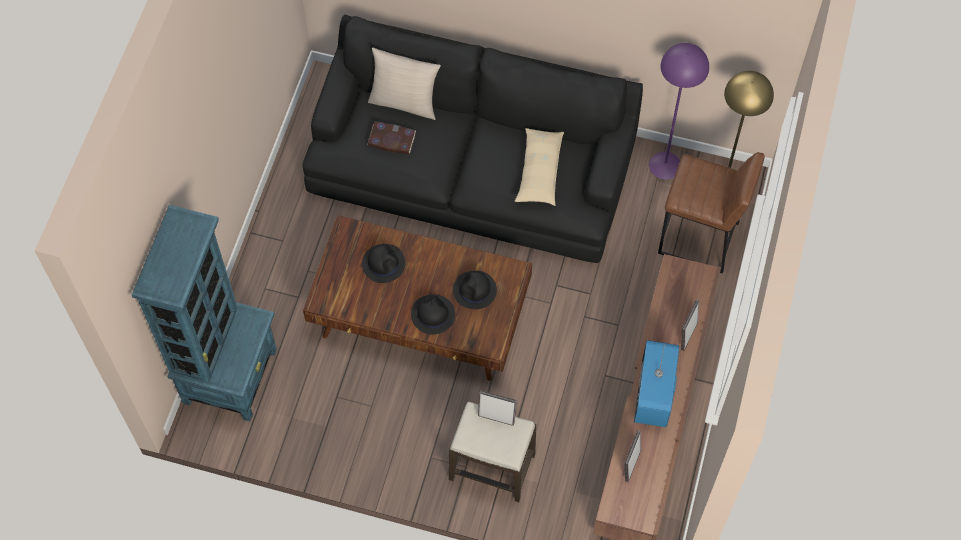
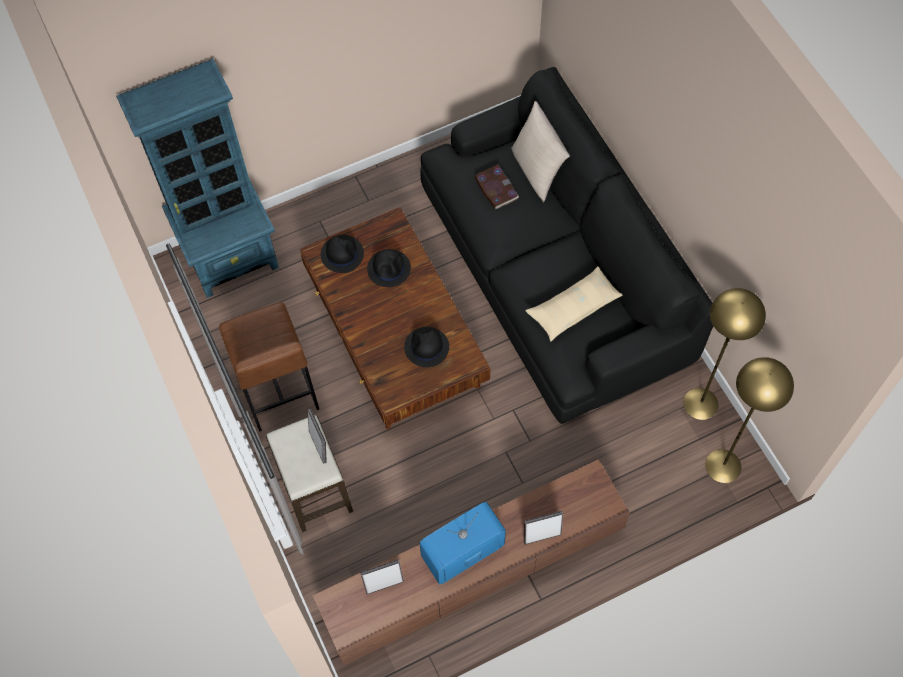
camera: 50 degrees right, 0 degrees up
black hat [411,294,455,334] -> black hat moved to [321,235,364,273]
purple floor lamp [649,43,709,180] -> yellow floor lamp [683,288,766,420]
brown stool [658,152,765,274] -> brown stool moved to [219,302,319,432]

